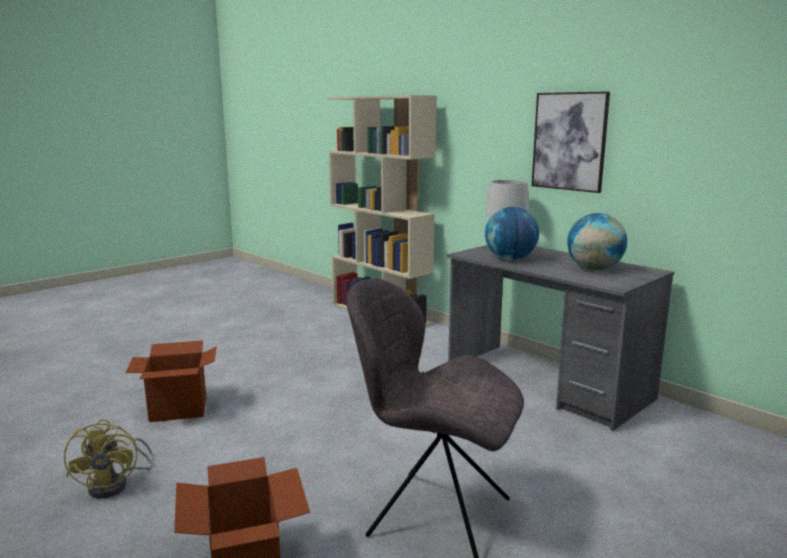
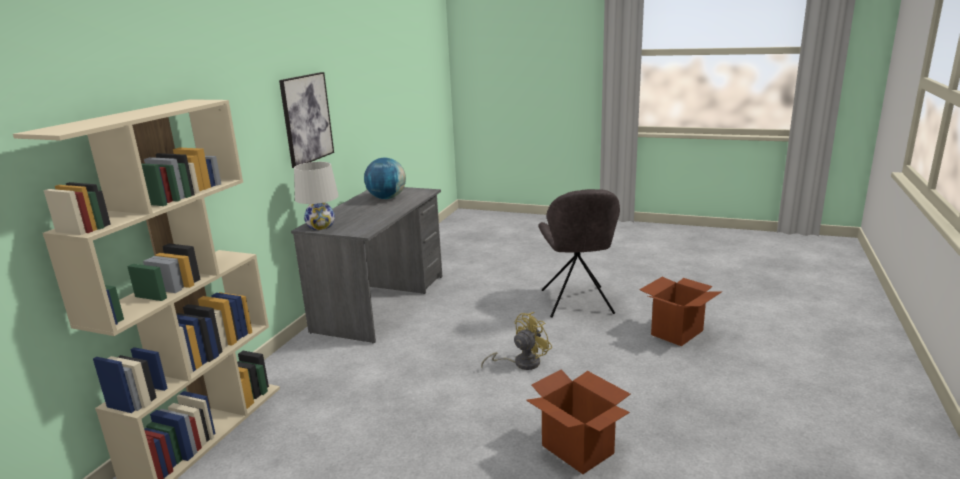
camera: 115 degrees left, 5 degrees up
yellow fan [64,419,152,499] -> yellow fan moved to [481,312,552,370]
globe [485,207,539,260] -> none

